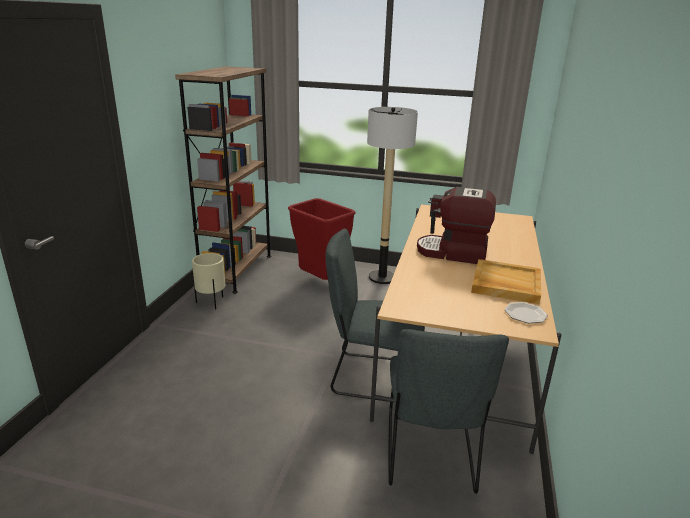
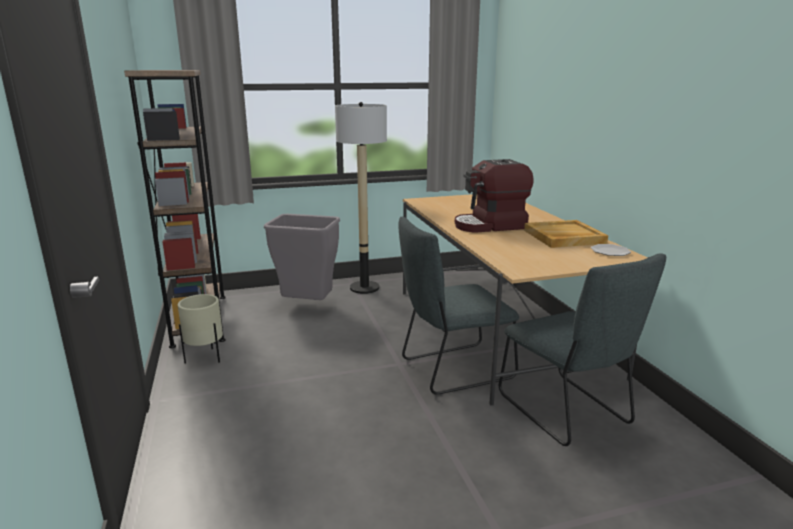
camera: 30 degrees left, 5 degrees down
red trash can [288,198,355,280] -> grey trash can [264,214,340,300]

